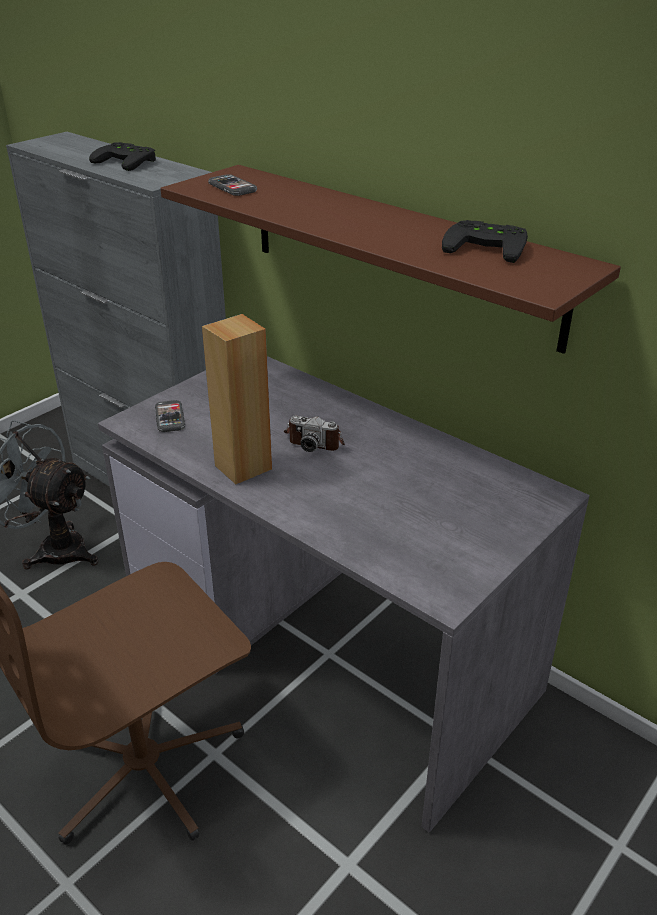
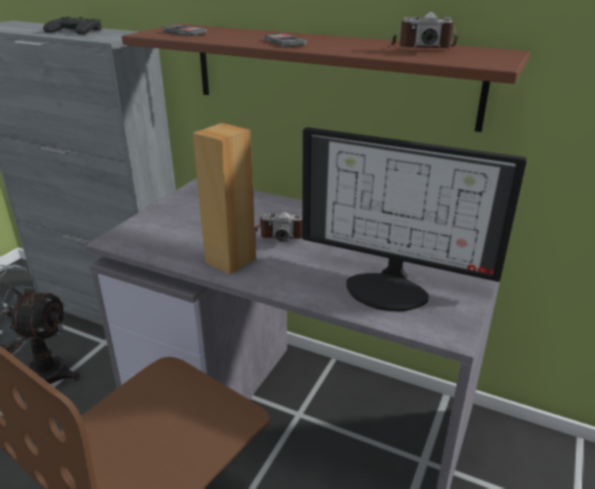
camera: 15 degrees left, 5 degrees down
phone [155,400,185,432] -> phone moved to [264,33,307,47]
black game controller [442,220,528,263] -> camera [389,12,458,48]
none -> monitor [302,127,527,311]

